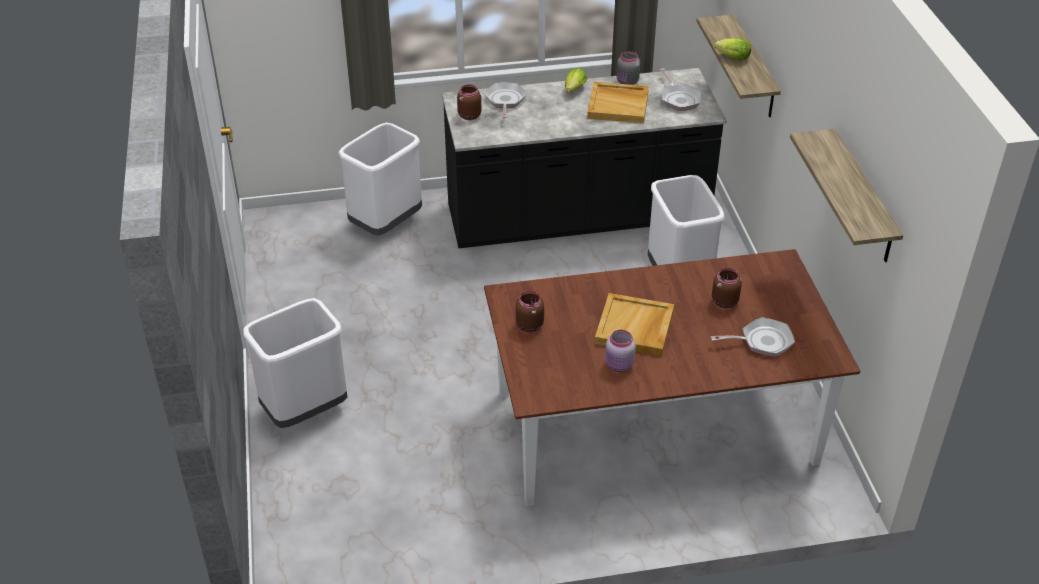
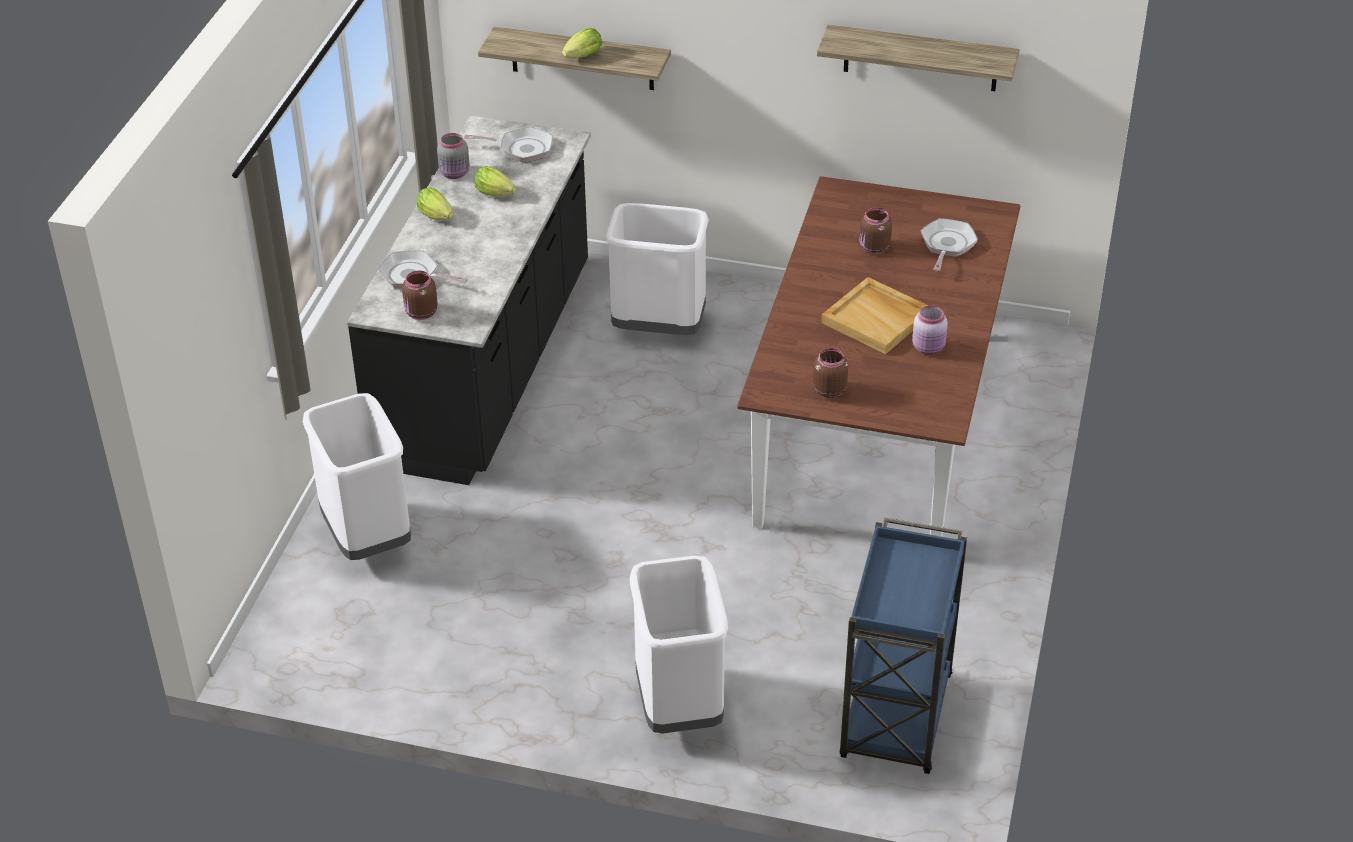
camera: 65 degrees left, 0 degrees up
beige tray [587,82,649,123] -> lettuce [474,166,516,197]
none -> blue cart [840,518,967,774]

